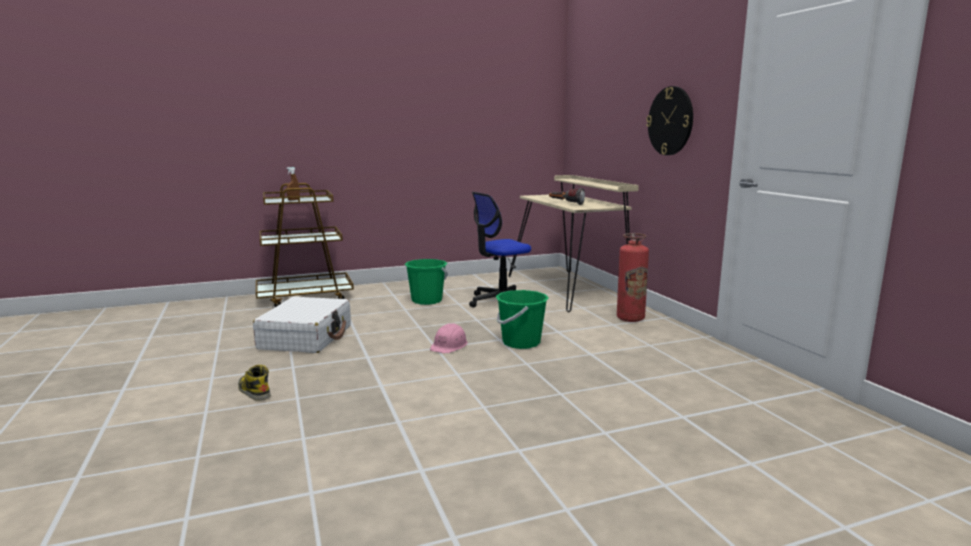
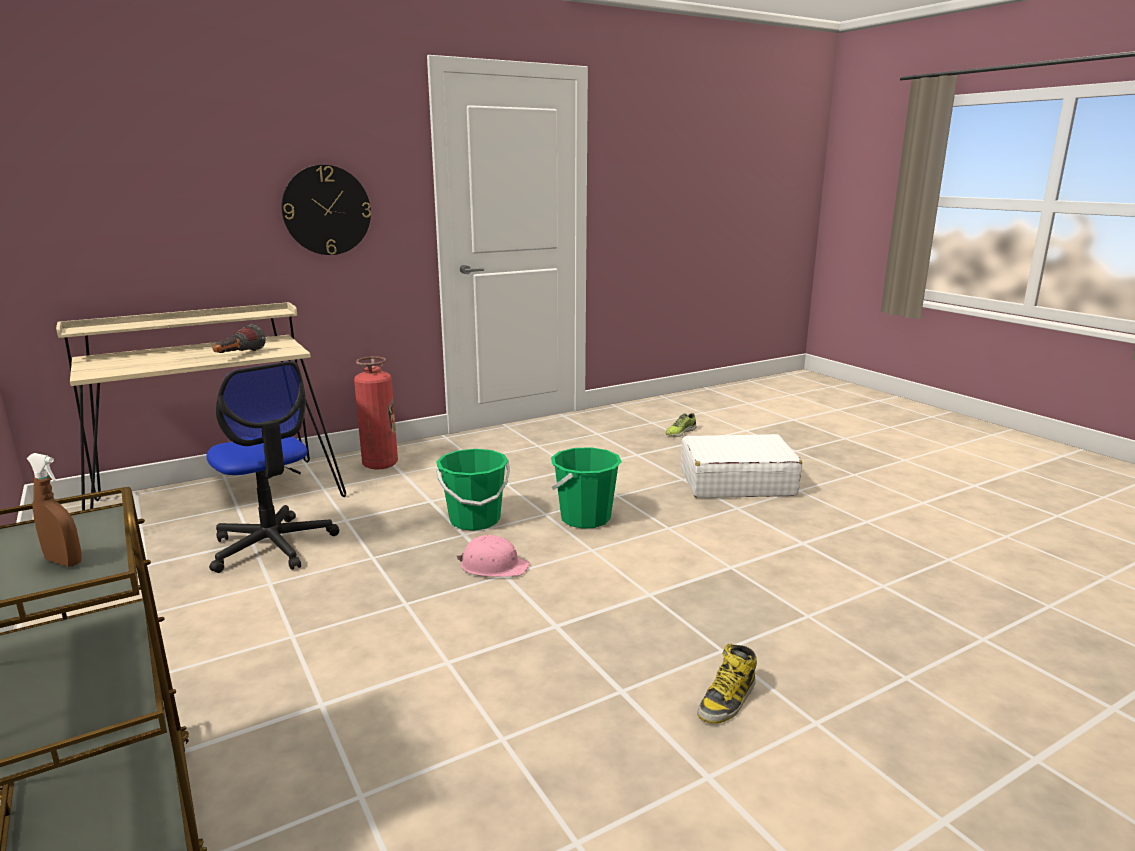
camera: 100 degrees left, 5 degrees up
white suitcase [253,296,351,353] -> white suitcase moved to [680,434,802,498]
green bucket [405,259,448,305] -> green bucket moved to [551,447,622,529]
none -> shoe [666,413,697,437]

